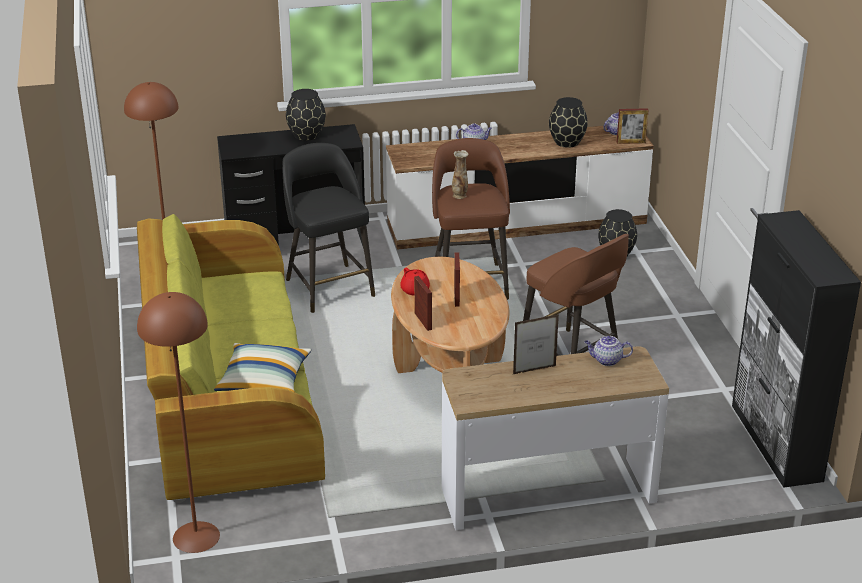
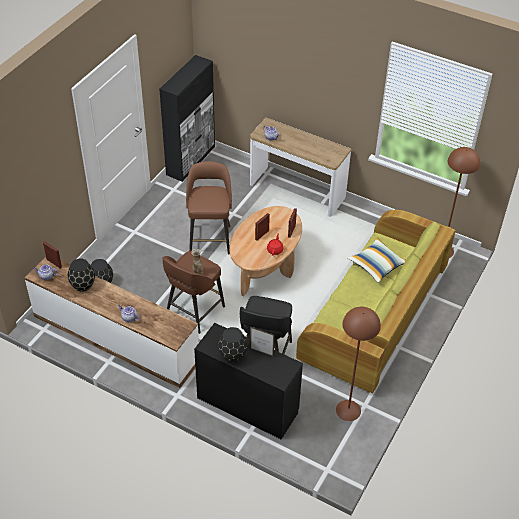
camera: 140 degrees left, 15 degrees up
picture frame [513,314,559,374] -> picture frame moved to [250,327,275,357]

